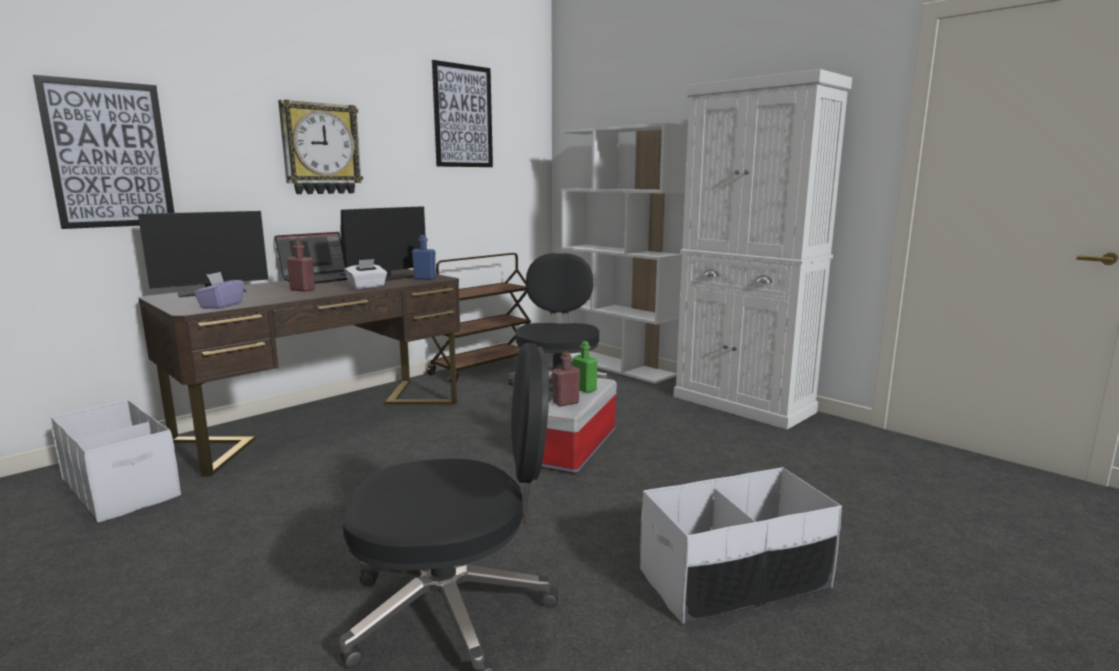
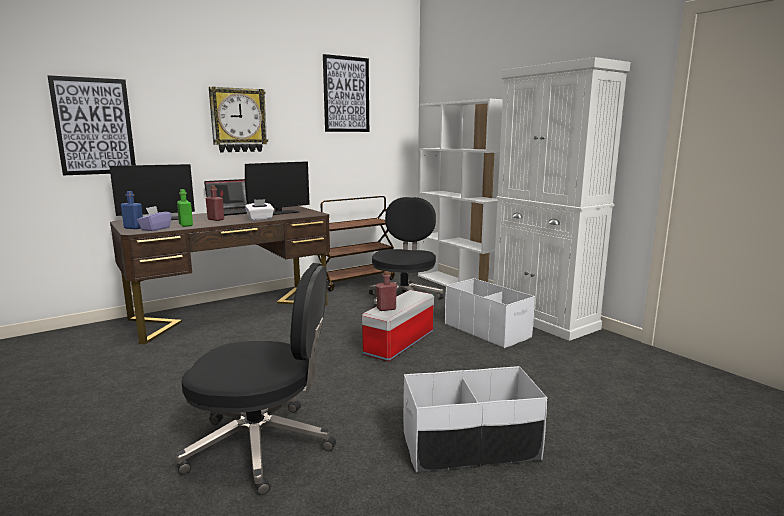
camera: 10 degrees right, 0 degrees up
white storage box [51,400,181,523] -> white storage box moved to [445,278,535,348]
blue bottle [412,235,436,280] -> blue bottle moved to [121,191,143,229]
green bottle [573,341,597,393] -> green bottle moved to [177,189,193,227]

